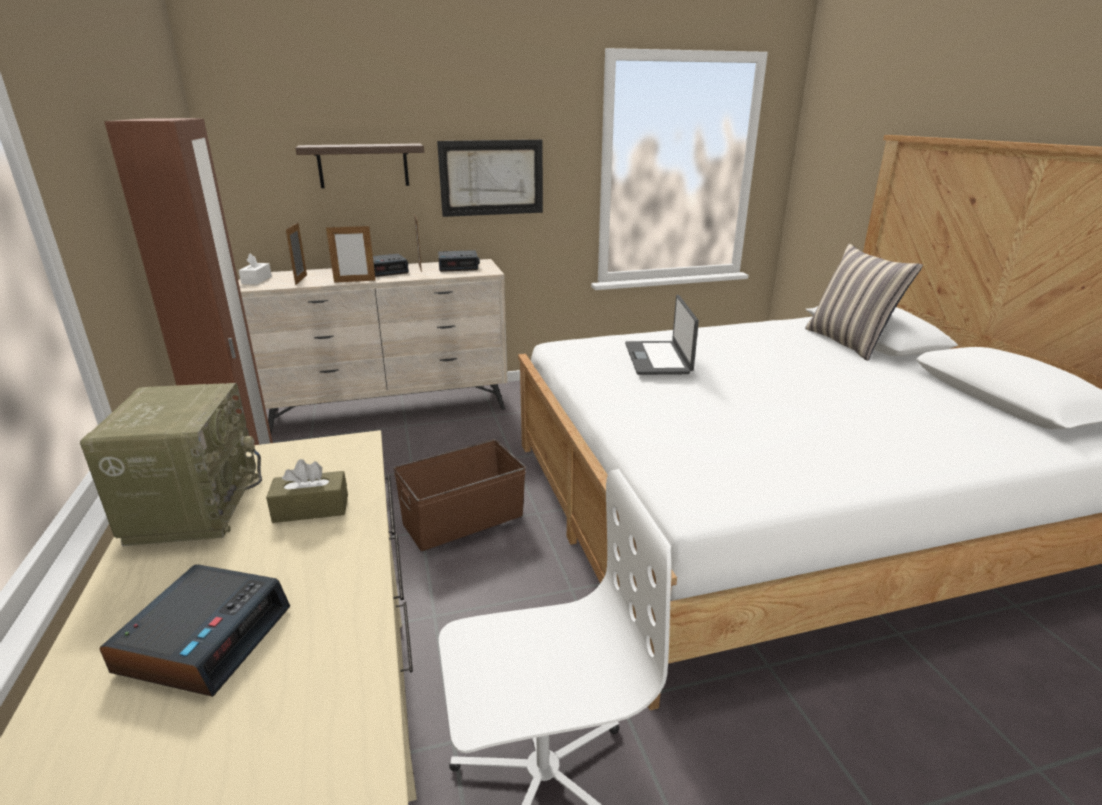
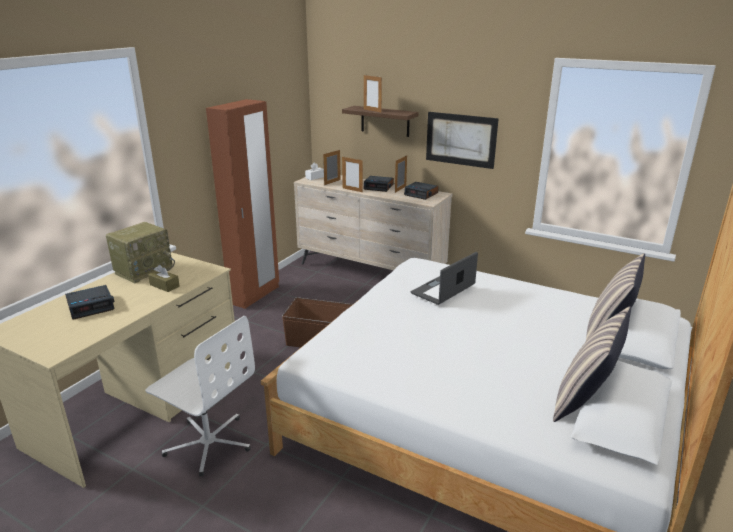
camera: 45 degrees right, 0 degrees up
none -> picture frame [364,75,382,112]
none -> pillow [553,306,631,422]

